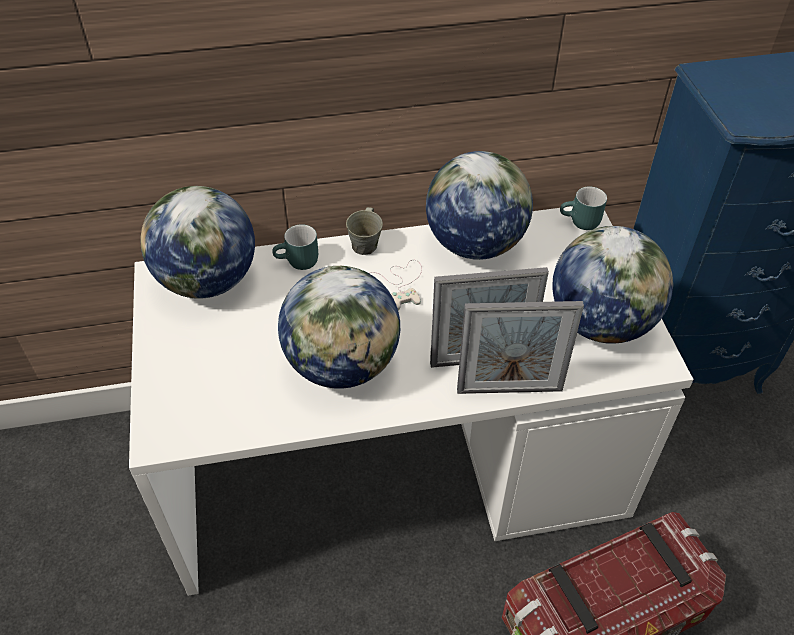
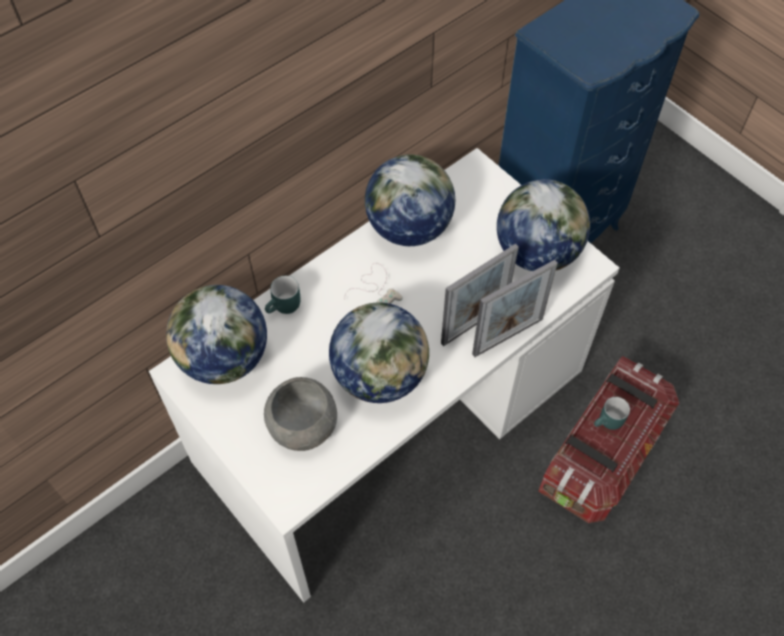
camera: 30 degrees left, 10 degrees up
grey mug [346,207,383,255] -> none
turquoise mug [560,186,607,230] -> turquoise mug moved to [594,397,630,430]
none -> grey bowl [264,377,337,451]

